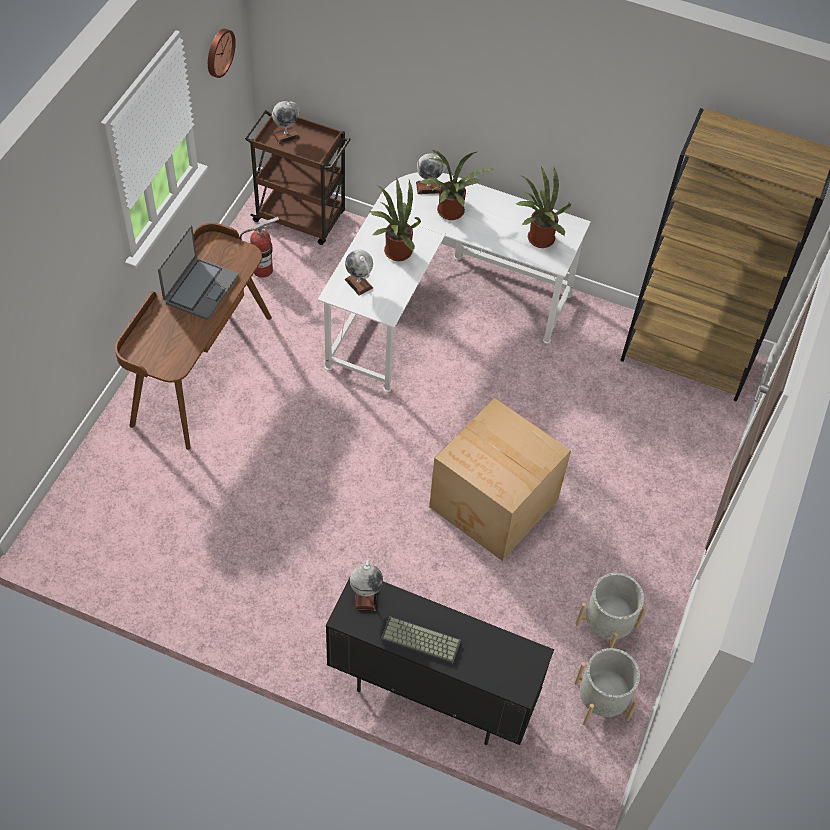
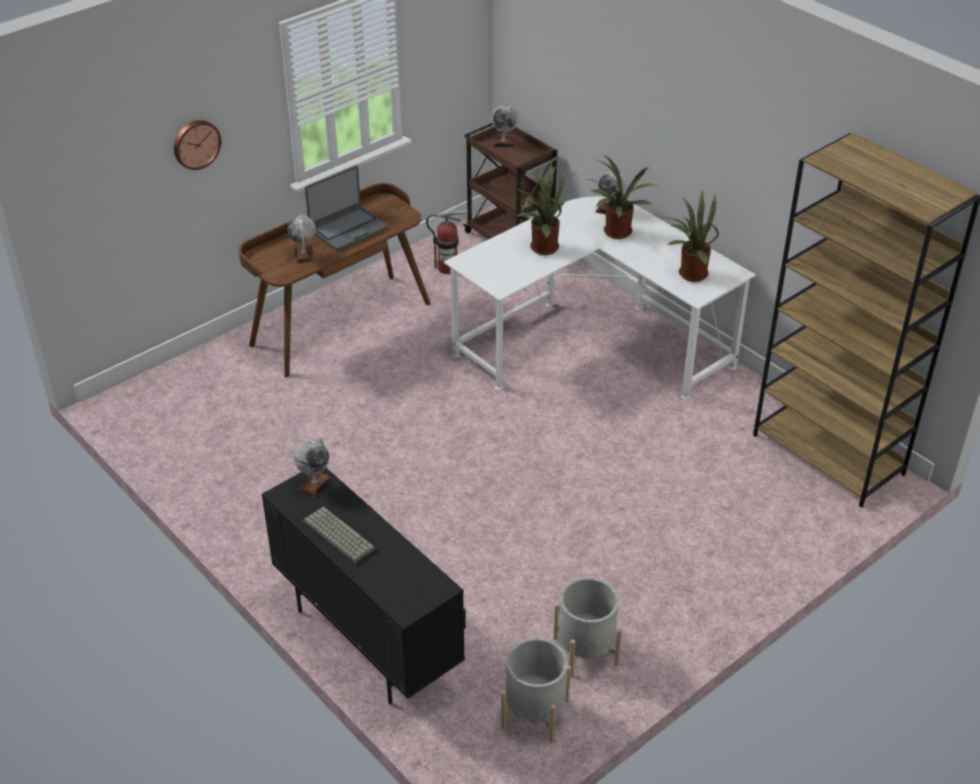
camera: 30 degrees right, 15 degrees down
wall clock [208,29,236,78] -> wall clock moved to [174,120,221,170]
globe [345,249,373,296] -> globe moved to [288,215,316,263]
cardboard box [429,397,571,561] -> none

